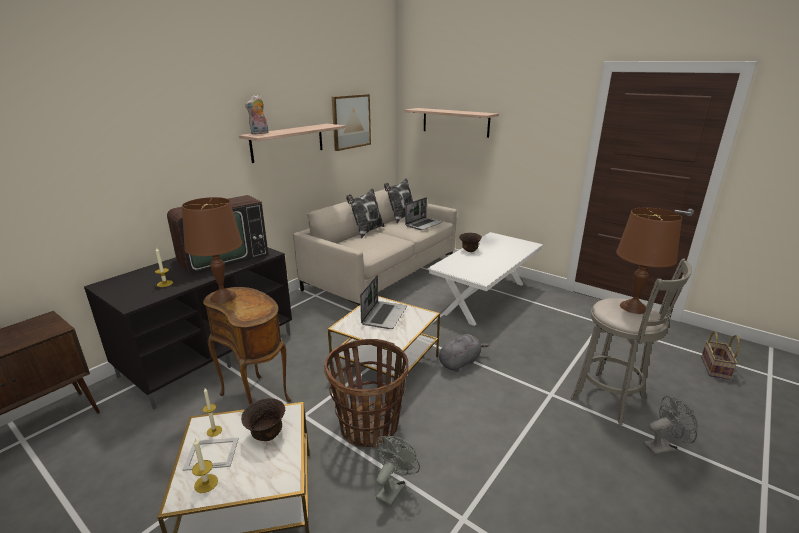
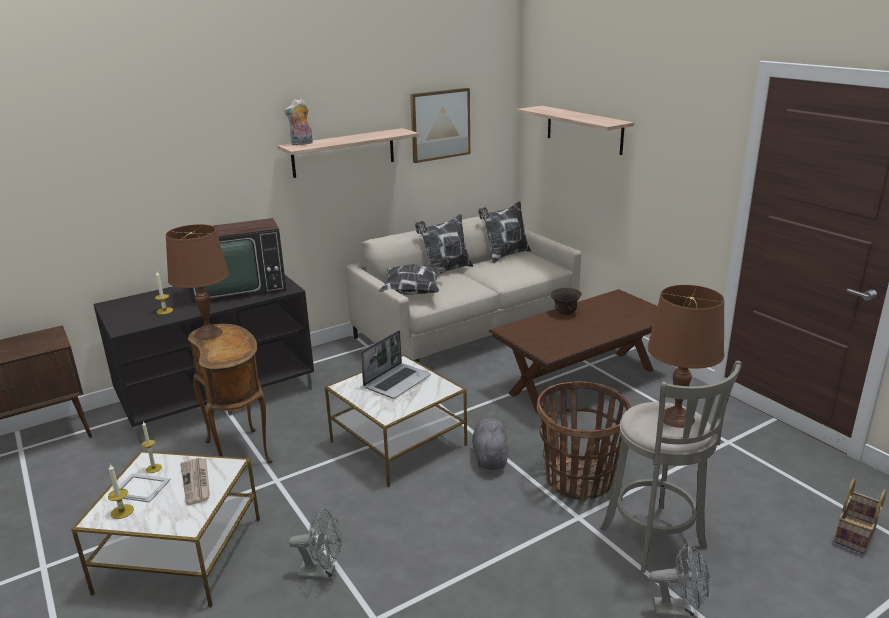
camera: 20 degrees right, 0 degrees up
brown bowl [241,398,285,441] -> newspaper [180,458,210,505]
basket [325,339,408,448] -> basket moved to [536,382,631,501]
grey fan [375,436,420,507] -> grey fan turned 45 degrees clockwise [289,509,342,580]
laptop [405,198,443,230] -> none
white coffee table [427,232,543,326] -> brown coffee table [489,289,658,414]
grey plush toy [439,334,489,372] -> grey plush toy turned 75 degrees counterclockwise [472,418,508,470]
none -> pillow [379,264,446,295]

